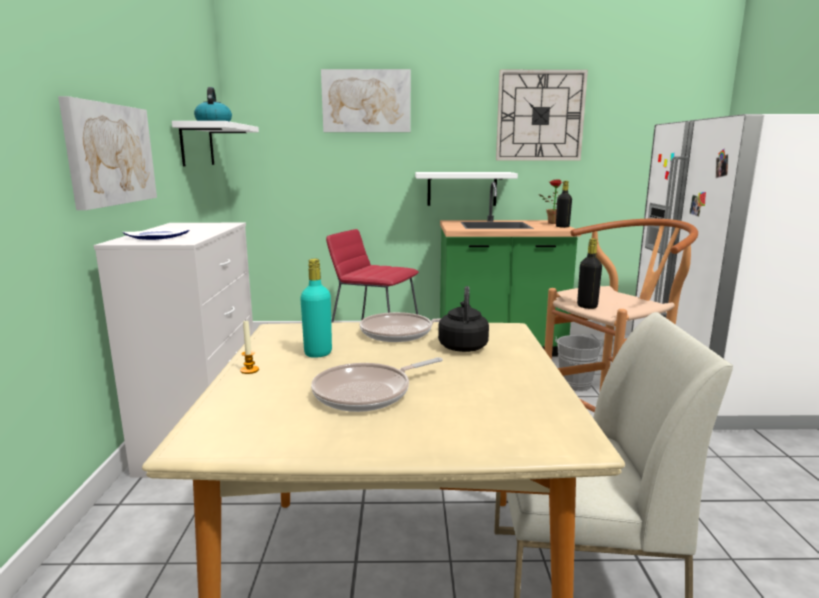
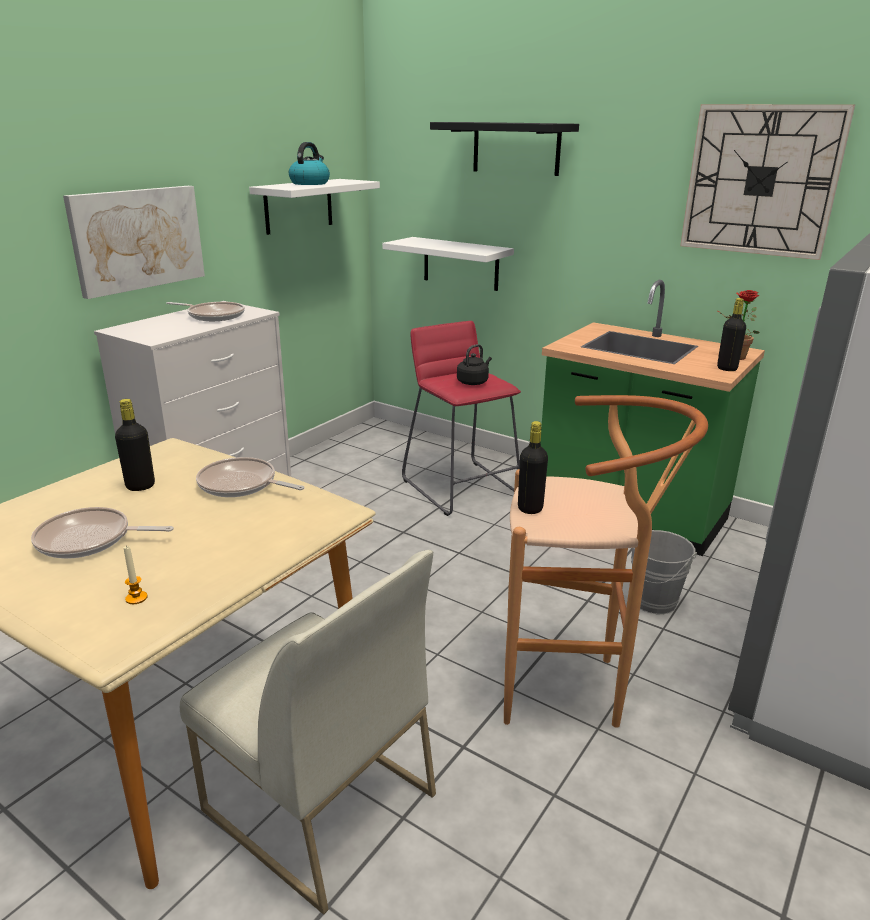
camera: 35 degrees right, 10 degrees up
plate [123,227,189,240] -> none
candle [240,319,259,374] -> candle moved to [124,545,148,604]
turquoise bottle [300,259,332,358] -> black bottle [115,399,155,491]
picture [321,69,411,132] -> black shelf [430,122,579,176]
white shelf [415,172,518,206] -> white shelf moved to [382,237,514,291]
black kettle [438,286,489,352] -> black kettle moved to [457,344,492,385]
none -> frying pan [166,302,245,321]

